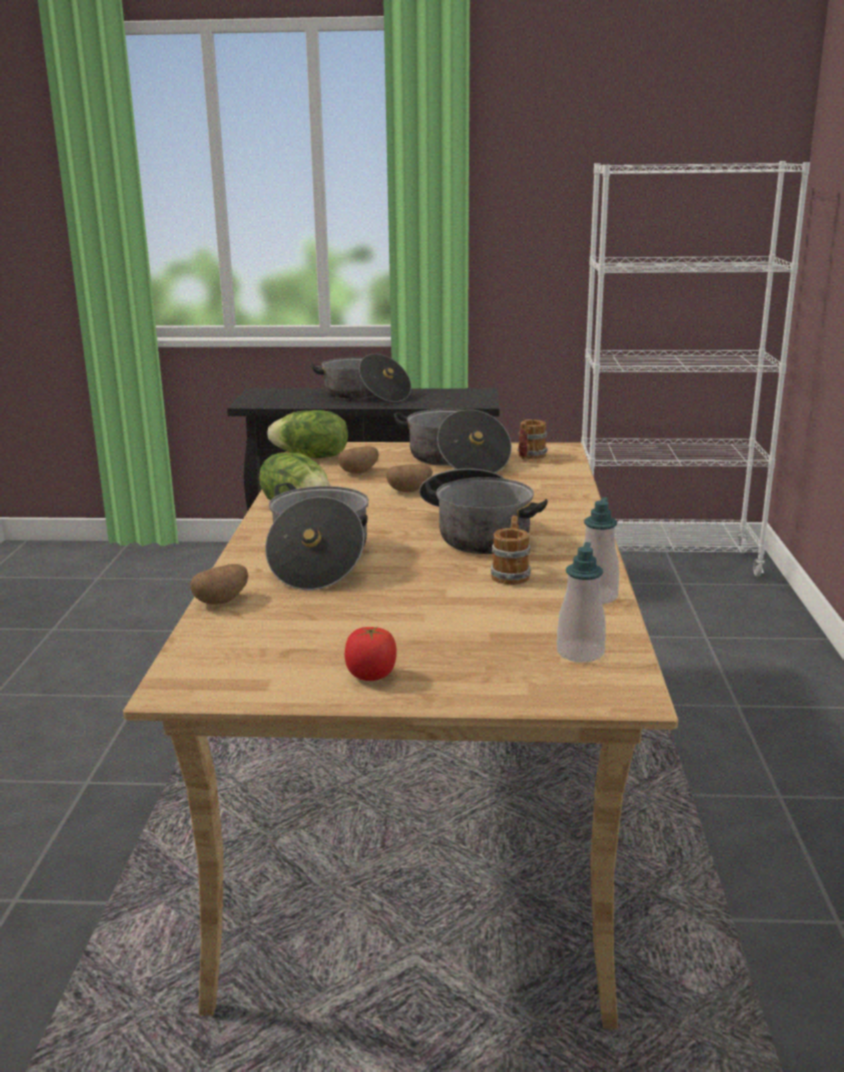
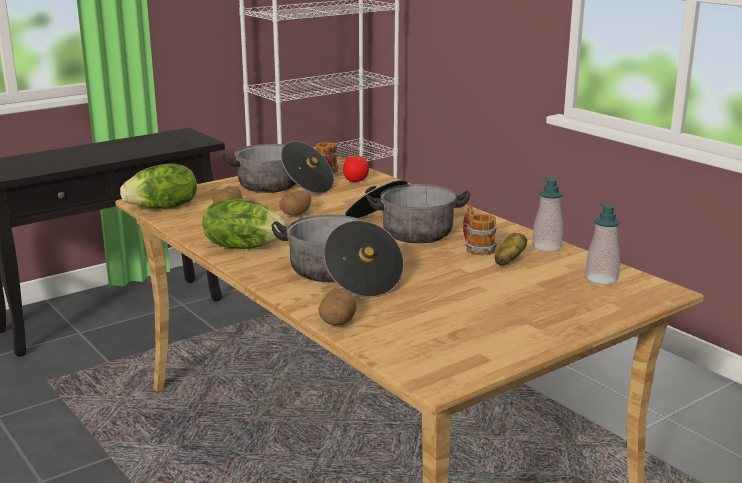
camera: 40 degrees left, 0 degrees up
cooking pot [310,354,411,402] -> none
tomato [345,626,397,681] -> tomato moved to [343,156,369,182]
none -> potato [495,233,527,265]

